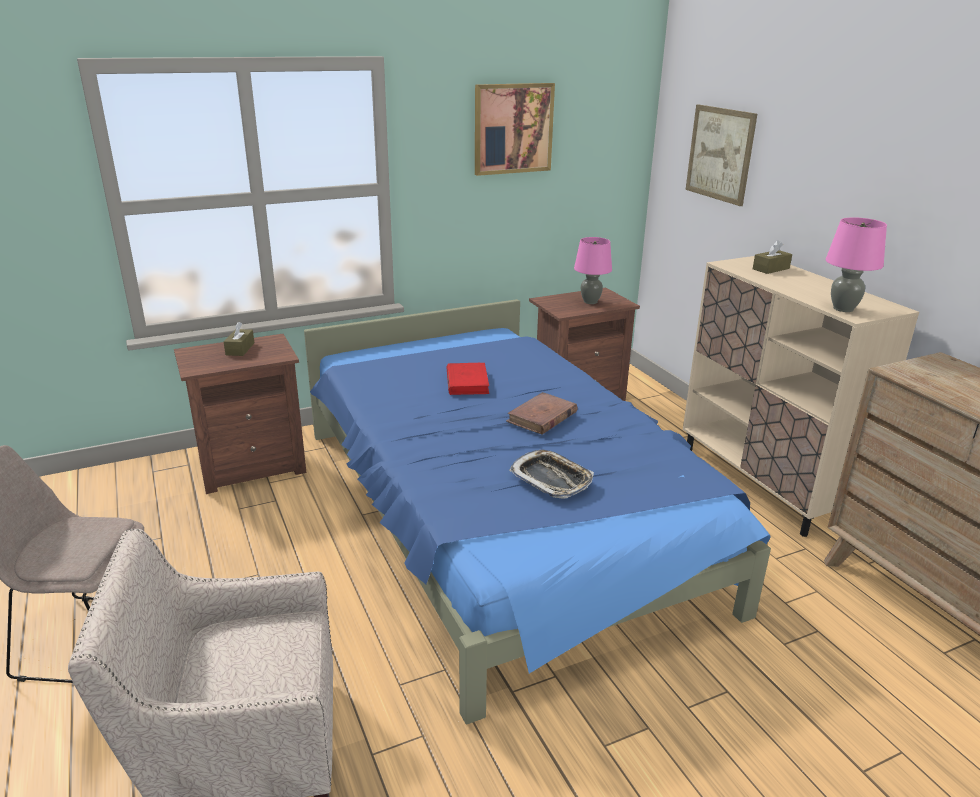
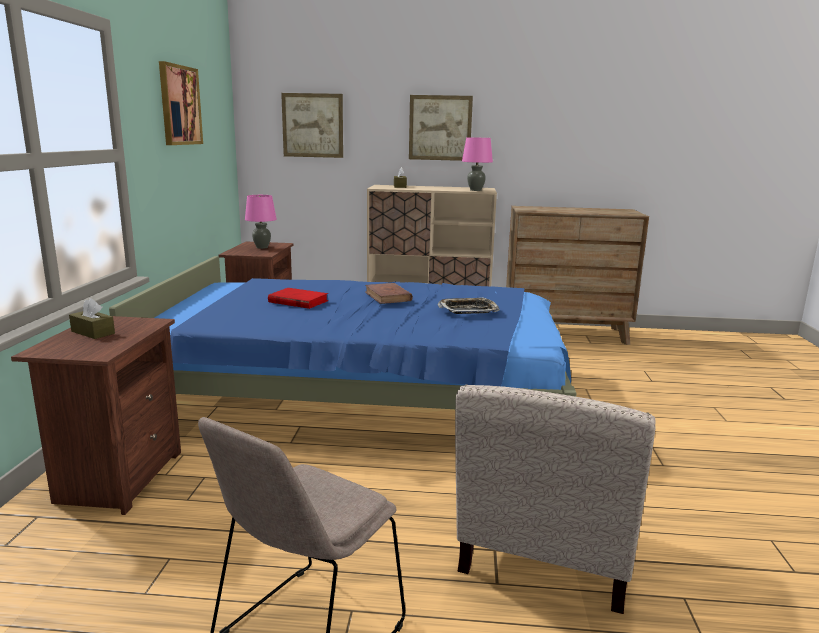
camera: 60 degrees left, 10 degrees down
none -> picture [409,95,473,161]

